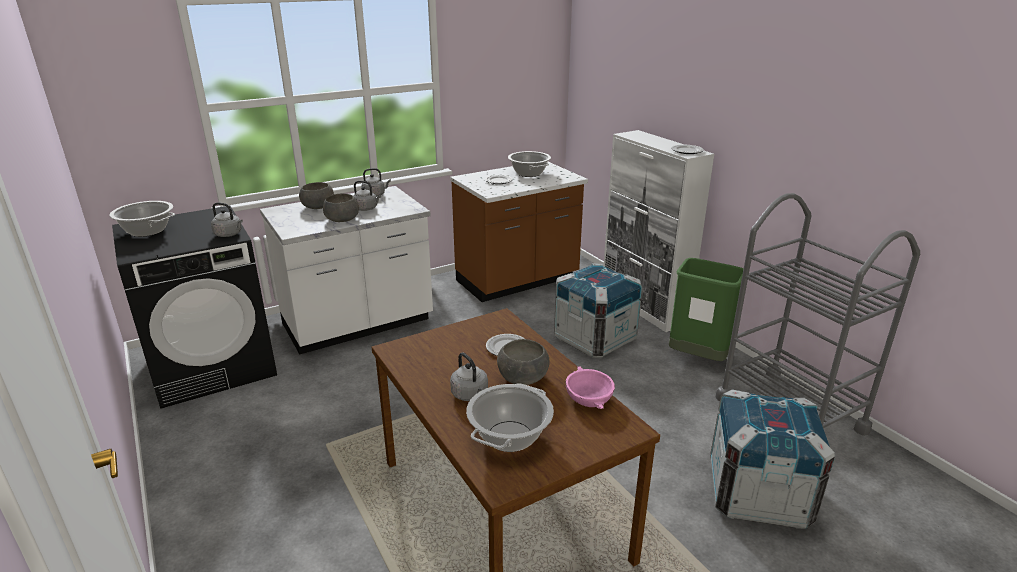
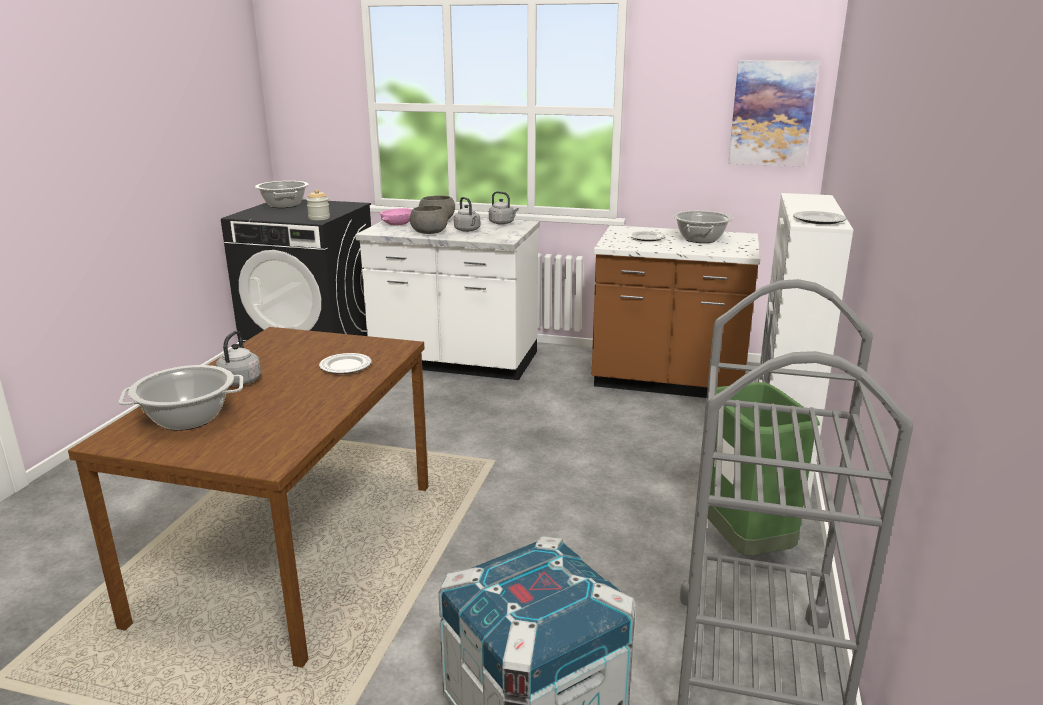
camera: 45 degrees right, 5 degrees down
grey kettle [211,202,243,237] -> jar [306,189,330,220]
grey bowl [497,339,550,385] -> none
crate [554,263,642,358] -> none
pink bowl [566,366,615,409] -> pink bowl moved to [380,208,413,225]
none -> picture [728,61,819,167]

